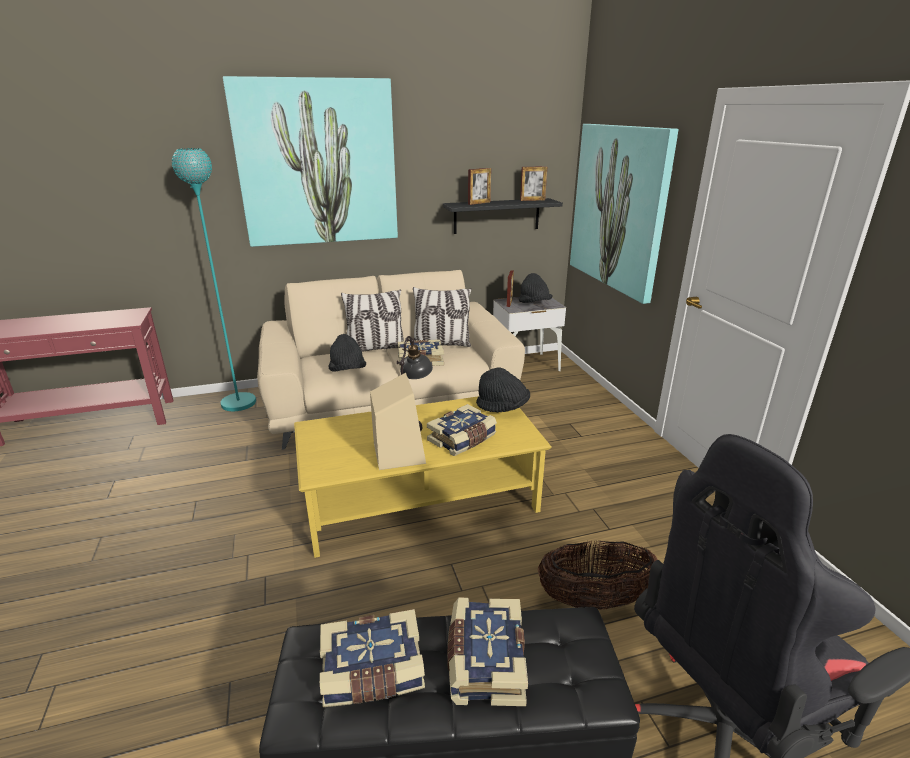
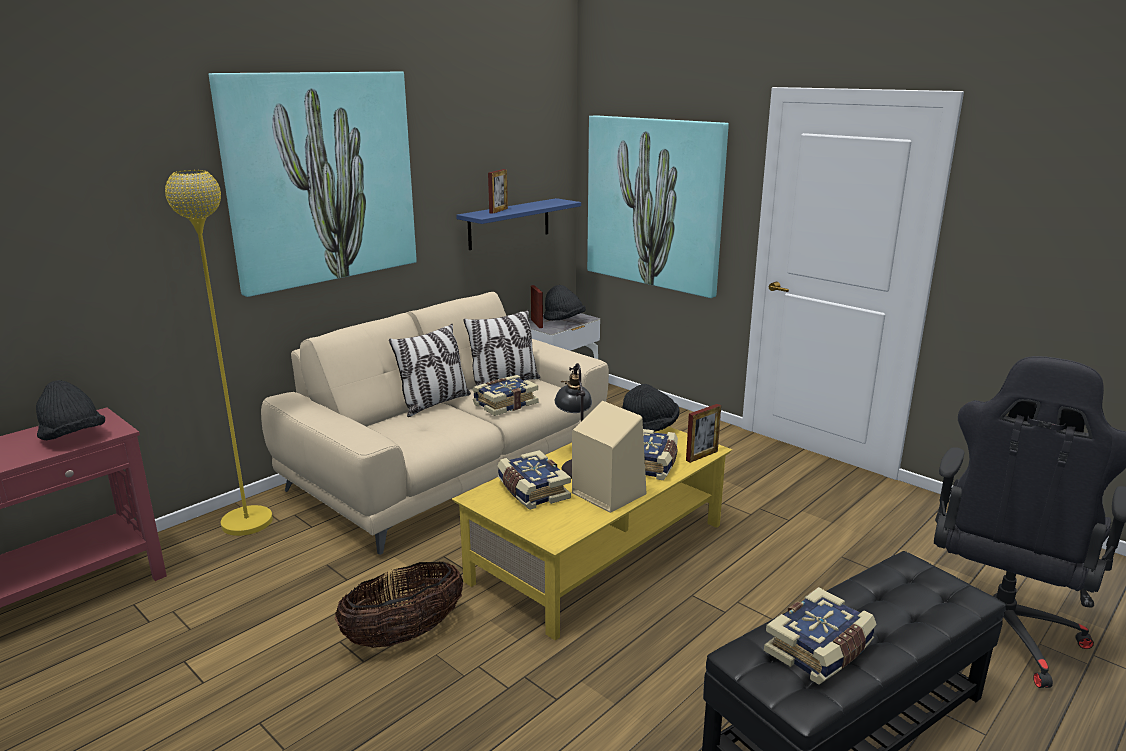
camera: 30 degrees left, 5 degrees down
turquoise floor lamp [172,148,256,411] -> yellow floor lamp [165,170,273,536]
black hat [328,334,366,371] -> black hat moved to [36,380,105,440]
black shelf [443,198,563,234] -> blue shelf [456,198,581,250]
book [447,598,528,706] -> book moved to [497,450,571,510]
picture frame [520,166,547,201] -> picture frame moved to [686,404,721,463]
basket [538,540,658,610] -> basket moved to [335,561,463,648]

